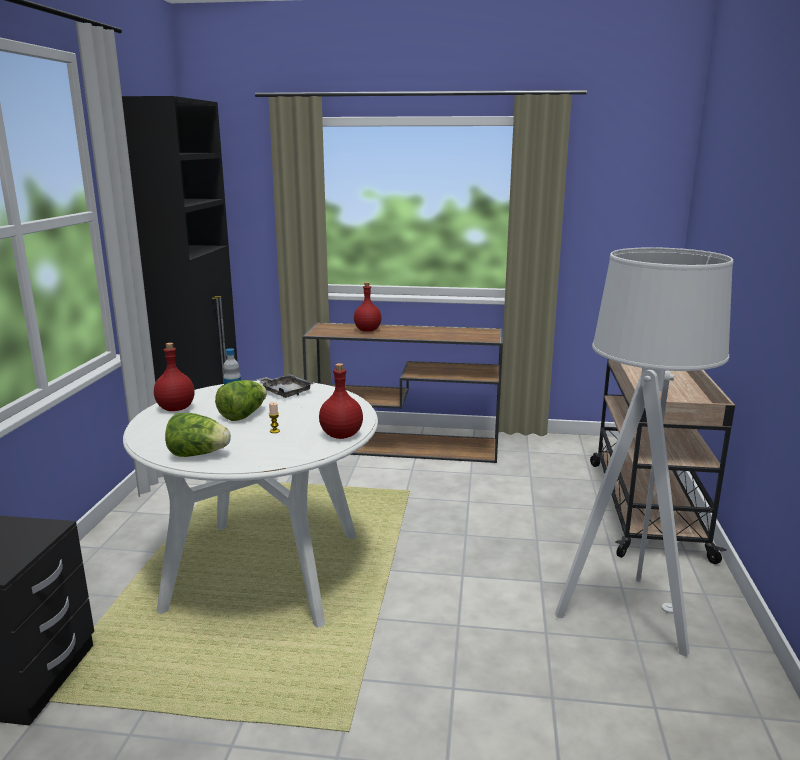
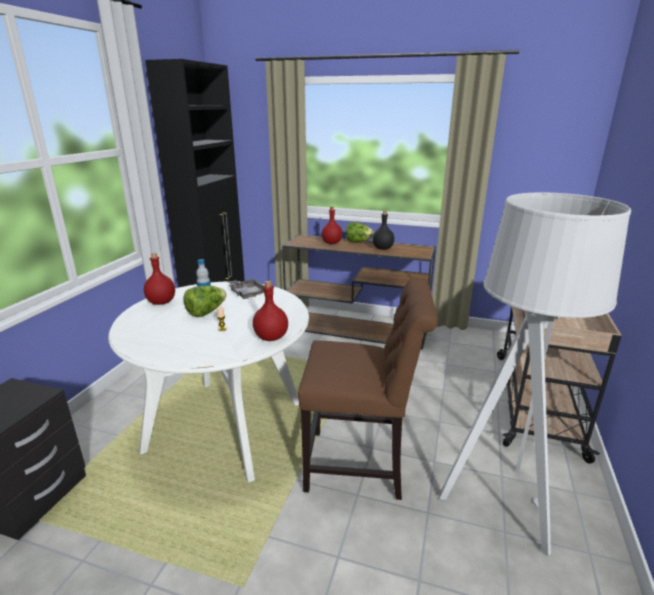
camera: 10 degrees right, 5 degrees up
lettuce [165,413,231,457] -> lettuce moved to [346,222,374,242]
none -> brown chair [298,277,438,500]
none -> black bottle [373,211,394,250]

